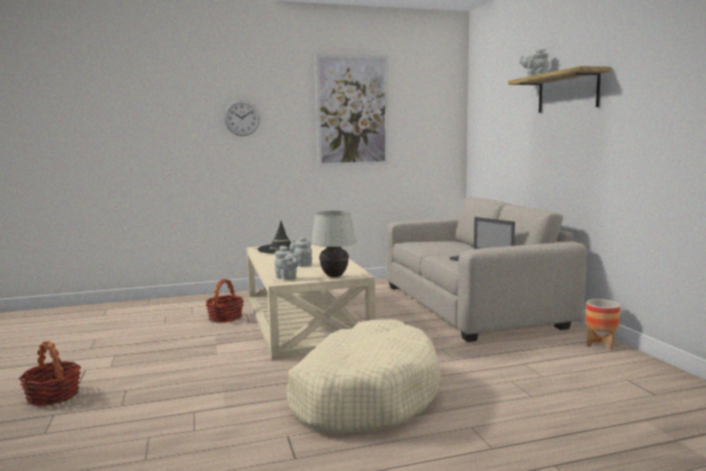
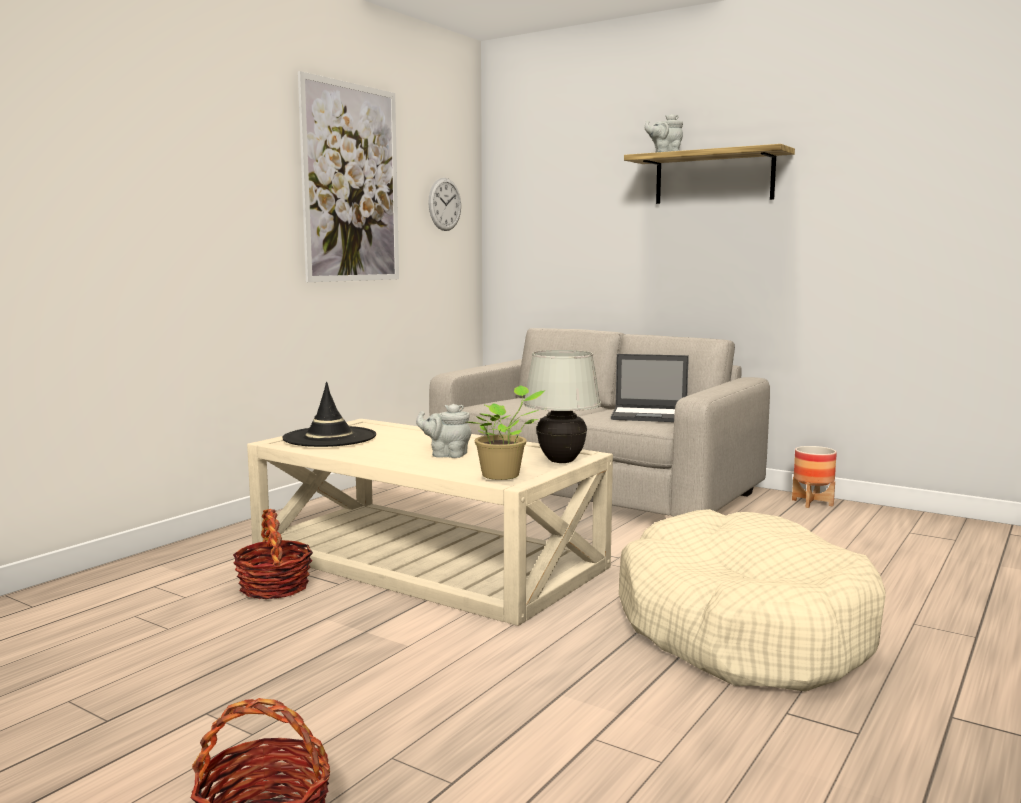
camera: 40 degrees left, 0 degrees up
wall clock [224,100,260,136] -> wall clock moved to [428,178,461,231]
grey teapot [274,246,301,279] -> potted plant [467,385,546,480]

